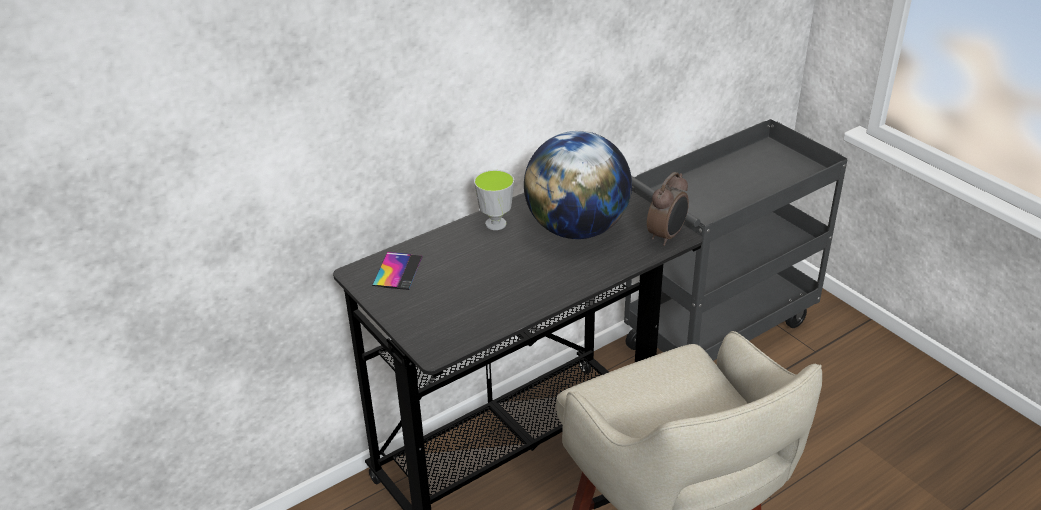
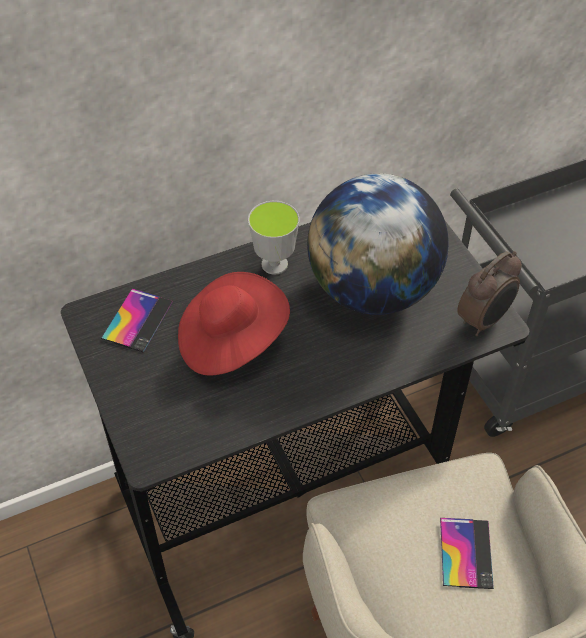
camera: 10 degrees right, 15 degrees up
none -> red hat [178,272,290,376]
none -> phone [440,518,494,589]

